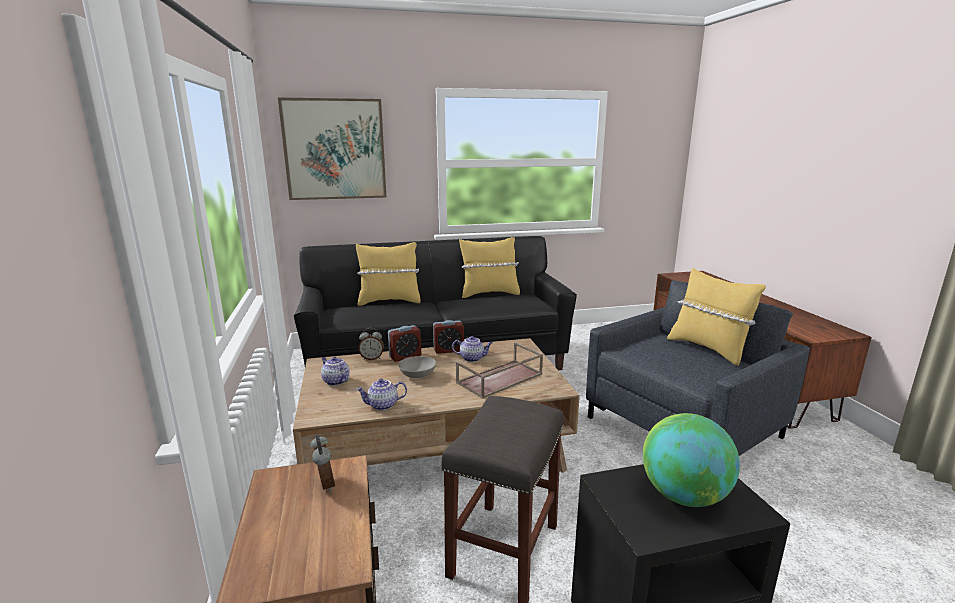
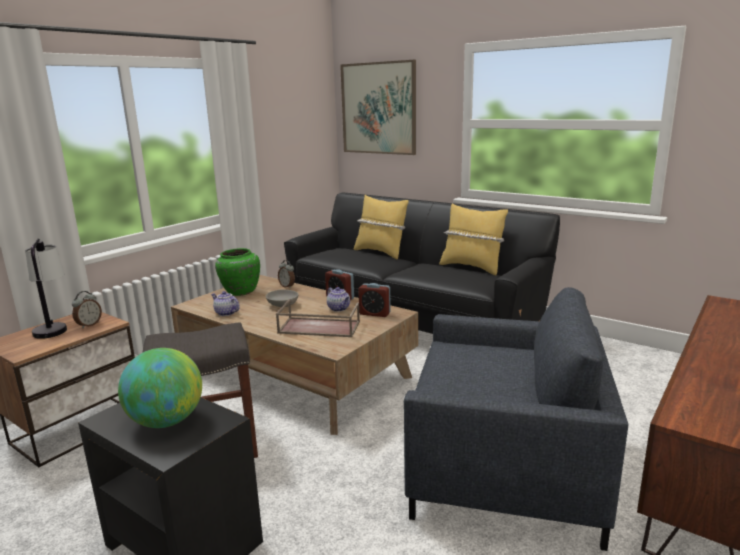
camera: 50 degrees right, 0 degrees up
teapot [321,357,349,386] -> green vase [215,248,260,296]
alarm clock [388,325,421,362] -> alarm clock moved to [358,283,391,317]
yellow pillow [667,268,766,366] -> none
none -> table lamp [25,239,67,339]

